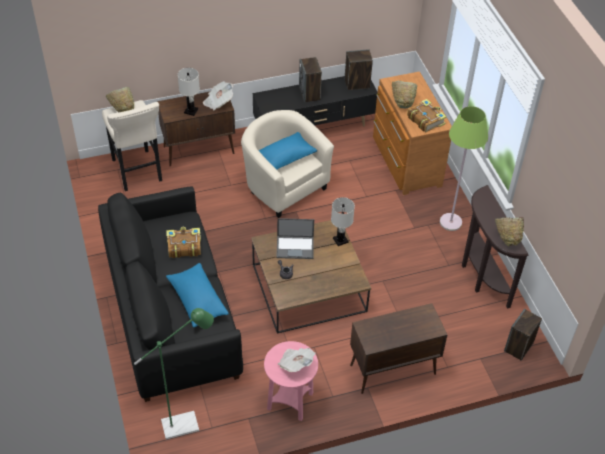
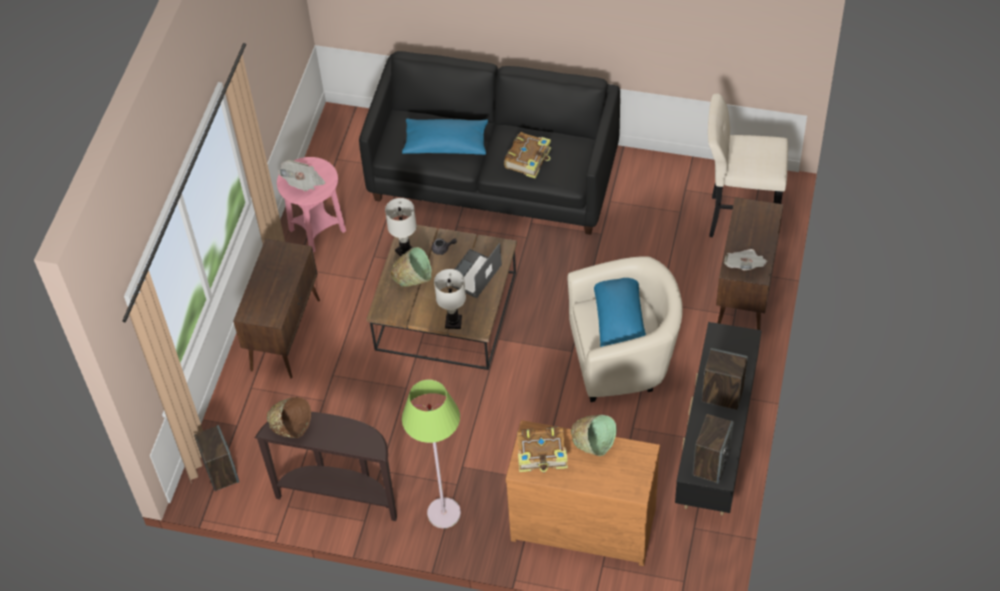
camera: 125 degrees right, 5 degrees up
green bowl [106,87,134,112] -> green bowl moved to [391,247,432,287]
green floor lamp [134,308,214,439] -> none
white table lamp [178,68,200,116] -> white table lamp moved to [385,198,417,256]

